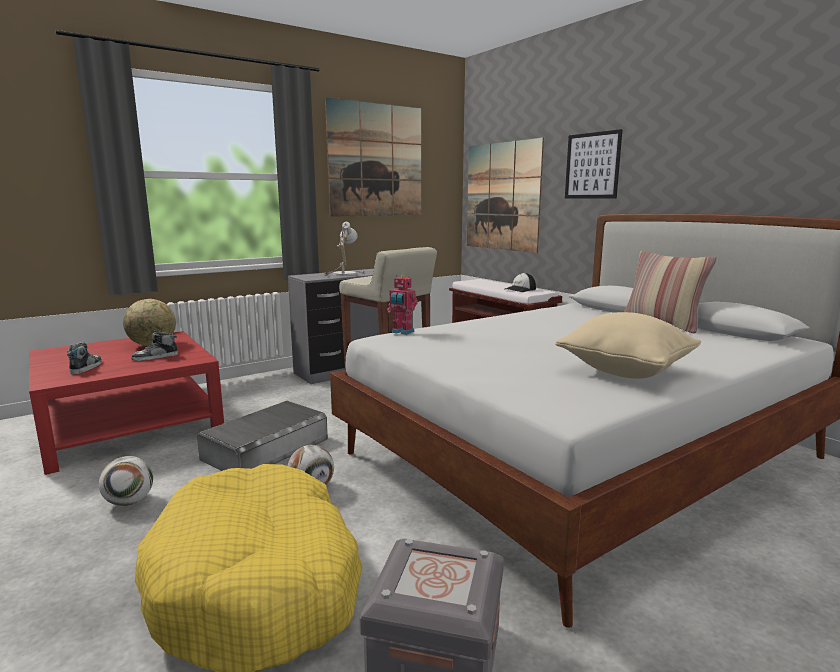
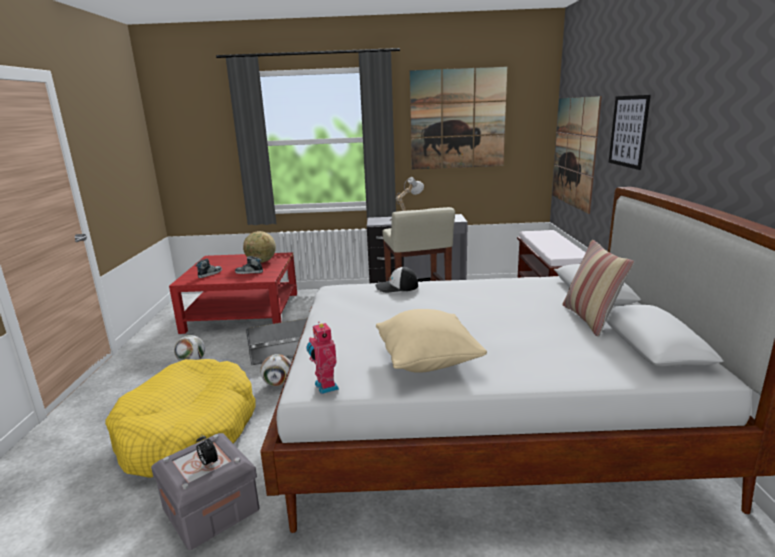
camera: 35 degrees right, 5 degrees up
toy robot [387,275,418,335] -> toy robot moved to [306,321,339,394]
cap [505,273,536,292] -> cap moved to [376,267,418,293]
none -> alarm clock [196,434,218,468]

